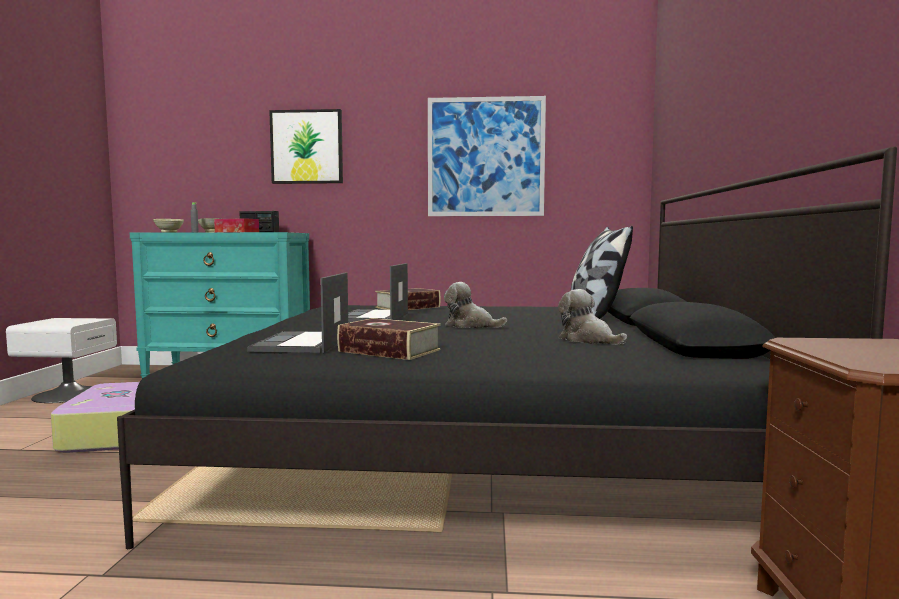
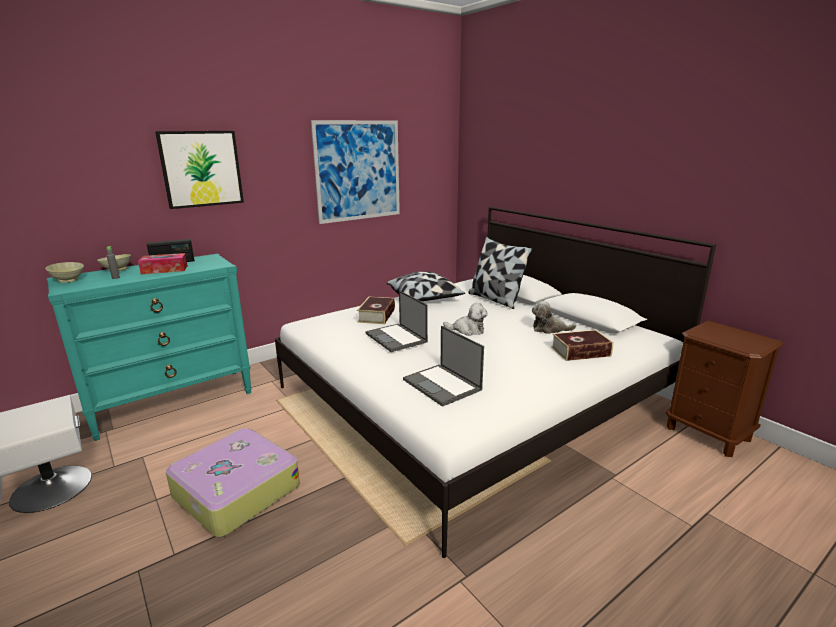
camera: 40 degrees left, 15 degrees up
black bed [117,146,897,549] -> white bed [275,206,716,558]
book [337,318,441,360] -> book moved to [551,330,614,361]
plush toy [444,282,507,328] -> plush toy turned 150 degrees counterclockwise [443,303,488,336]
none -> pillow [387,272,465,301]

